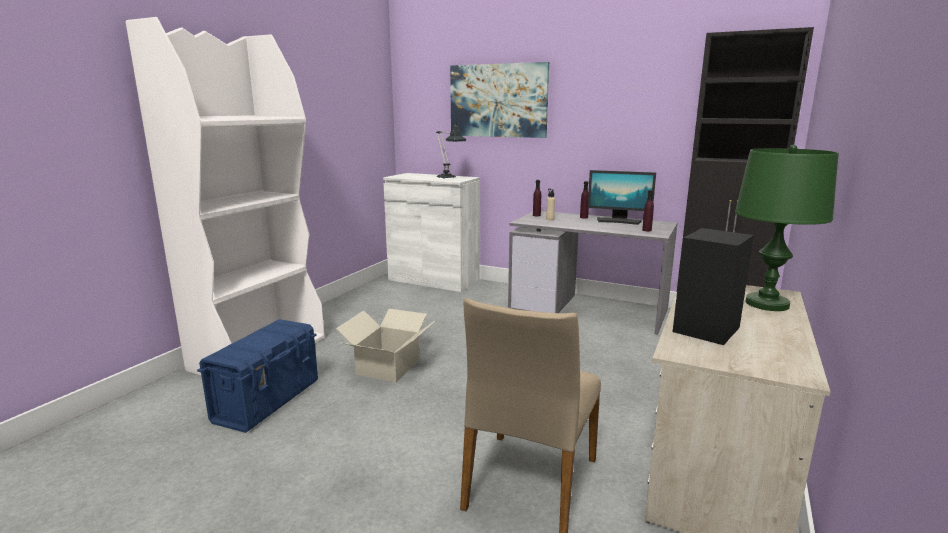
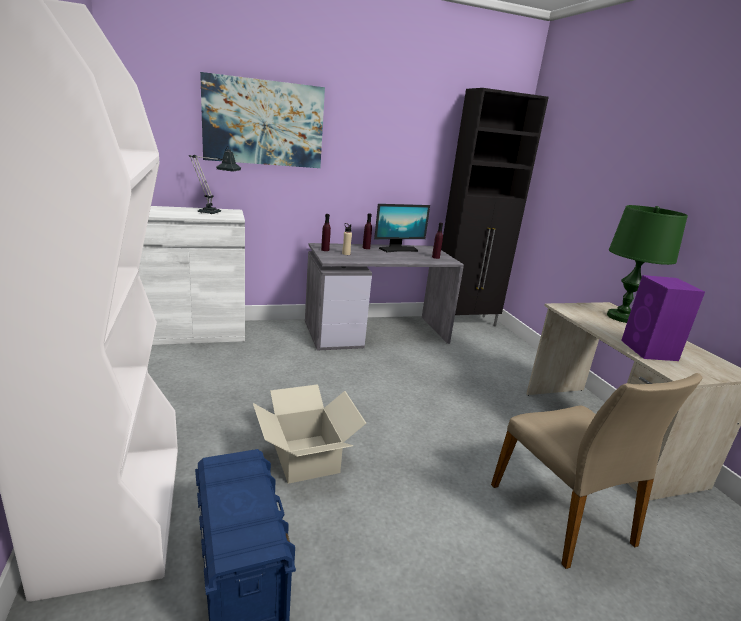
camera: 45 degrees left, 5 degrees up
black speaker [673,228,754,345] -> purple speaker [621,275,705,361]

